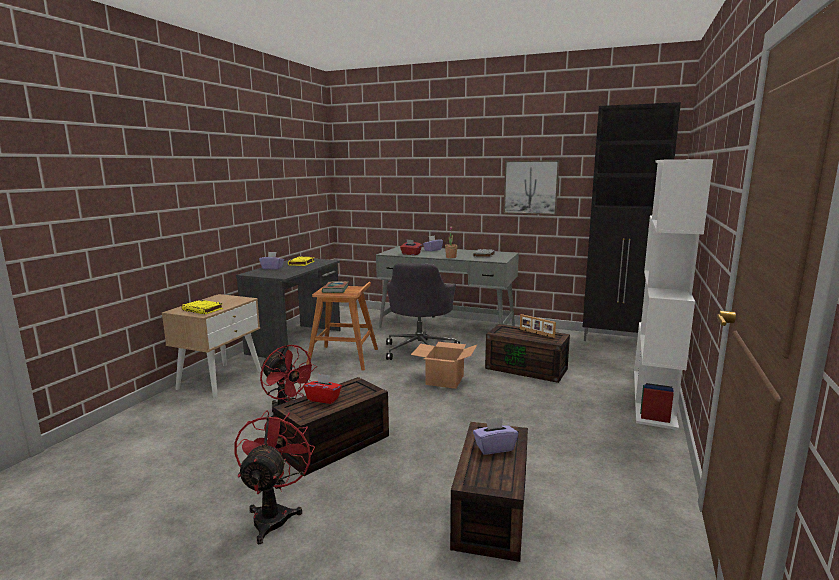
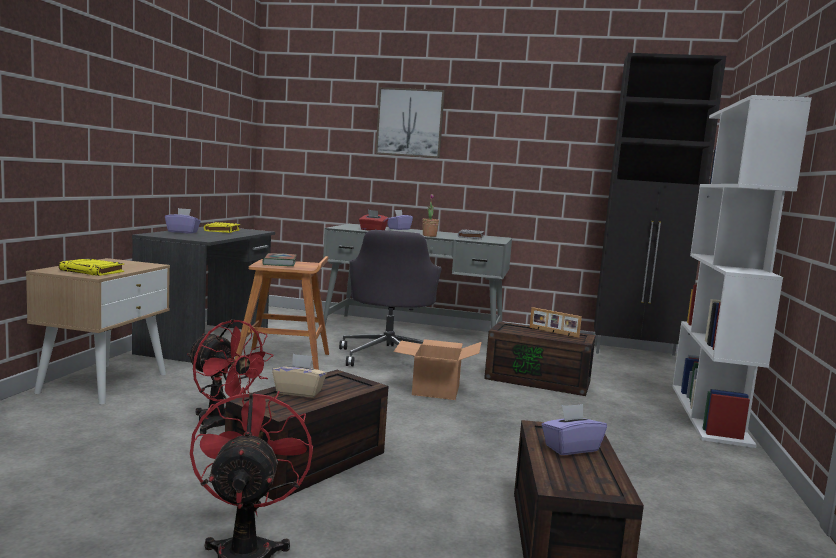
camera: 10 degrees left, 5 degrees down
red tissue box [304,373,342,404] -> beige tissue box [272,354,327,397]
picture [503,160,559,215] -> picture moved to [376,87,445,158]

